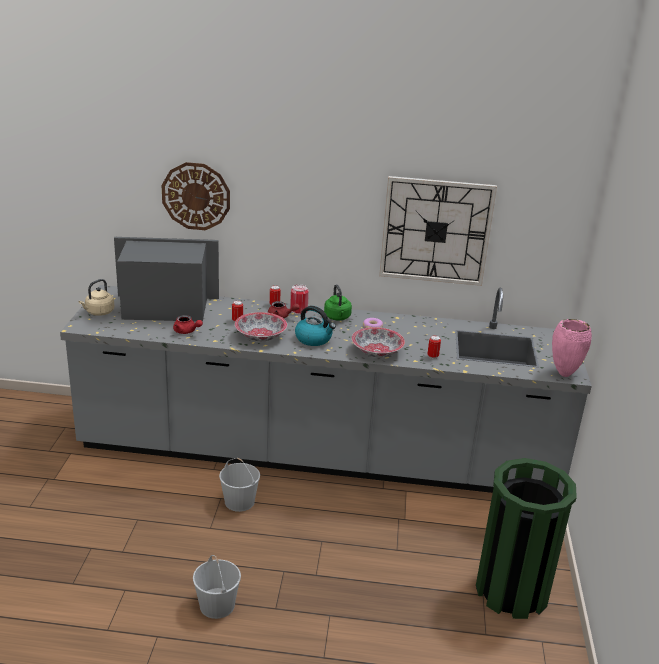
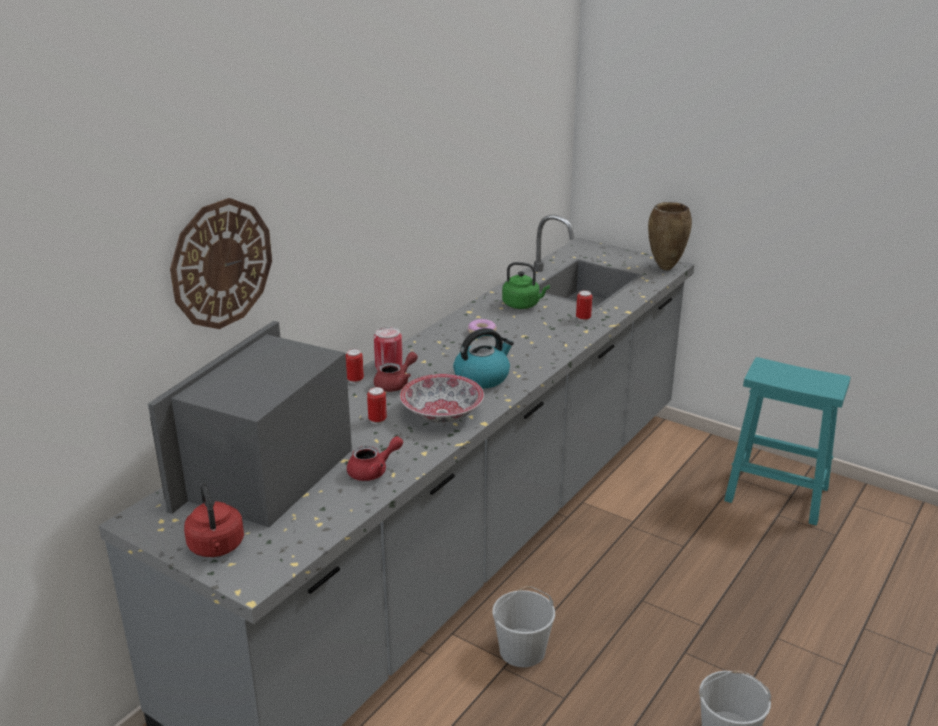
camera: 60 degrees left, 0 degrees up
beige kettle [79,279,115,316] -> red kettle [184,482,244,557]
green kettle [324,284,352,320] -> green kettle moved to [502,262,550,309]
bowl [351,327,405,358] -> none
wall clock [379,176,497,286] -> none
green trash can [476,458,577,619] -> turquoise stool [724,357,851,526]
pink vase [552,319,592,377] -> brown vase [648,202,692,270]

